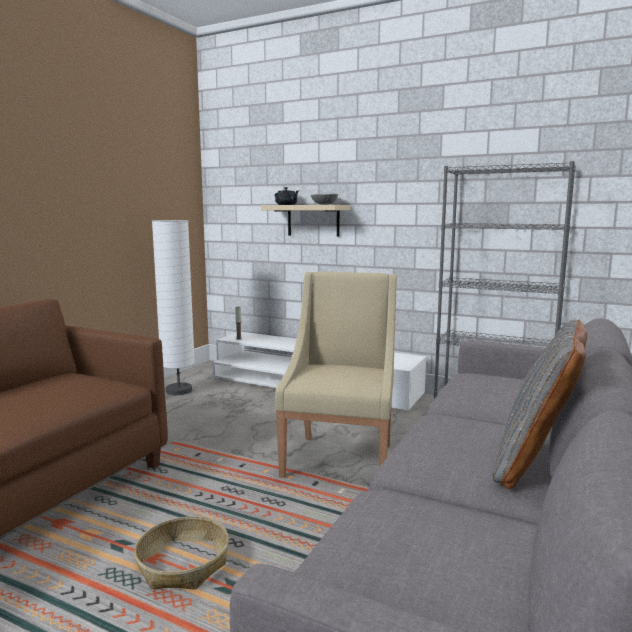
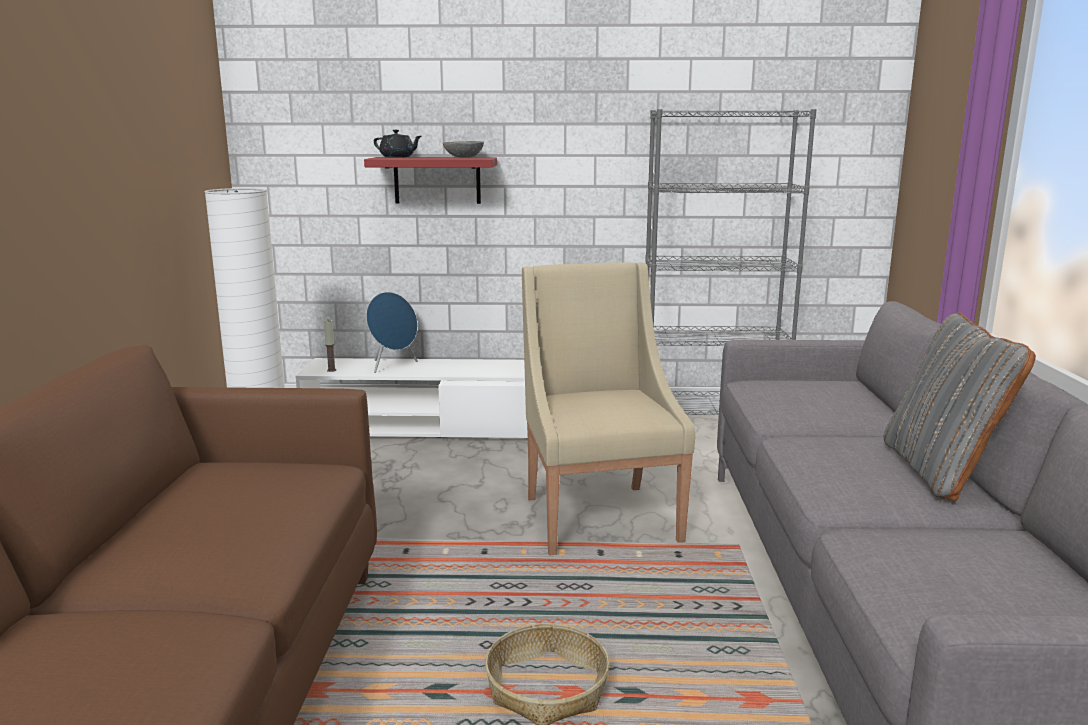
camera: 25 degrees left, 5 degrees up
beige shelf [261,205,350,237] -> red shelf [364,157,497,204]
none -> blue speaker [366,292,418,373]

